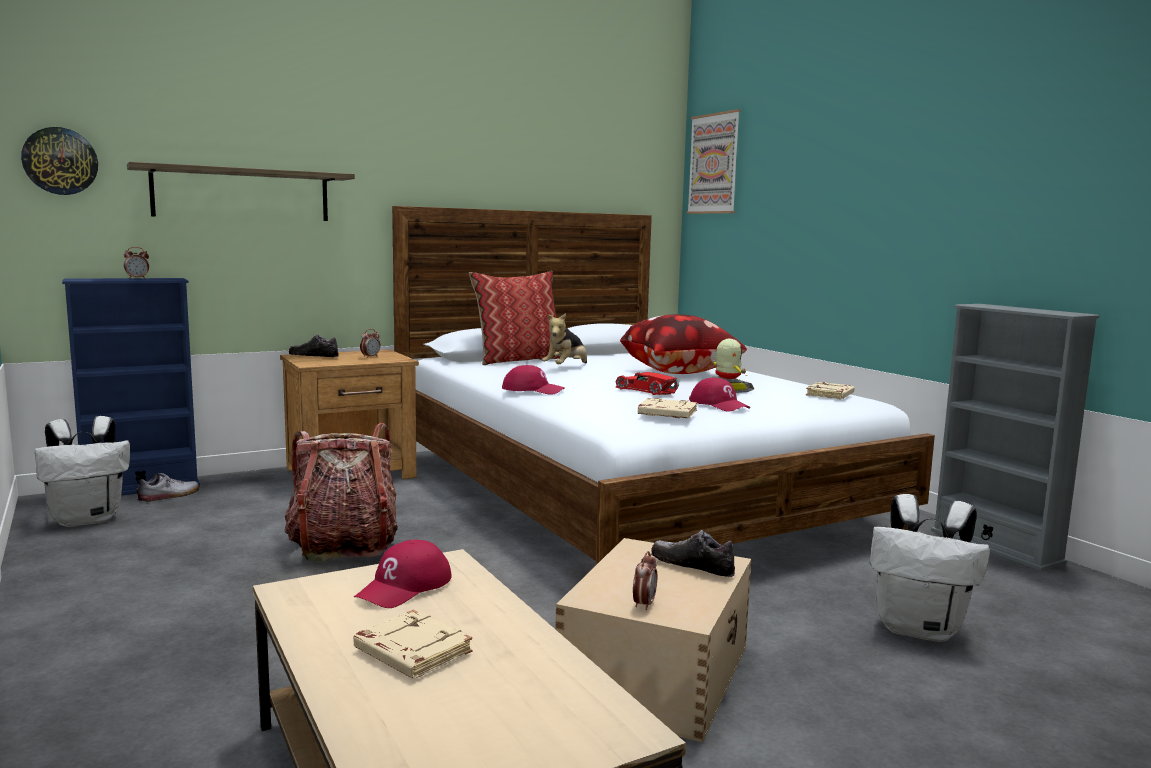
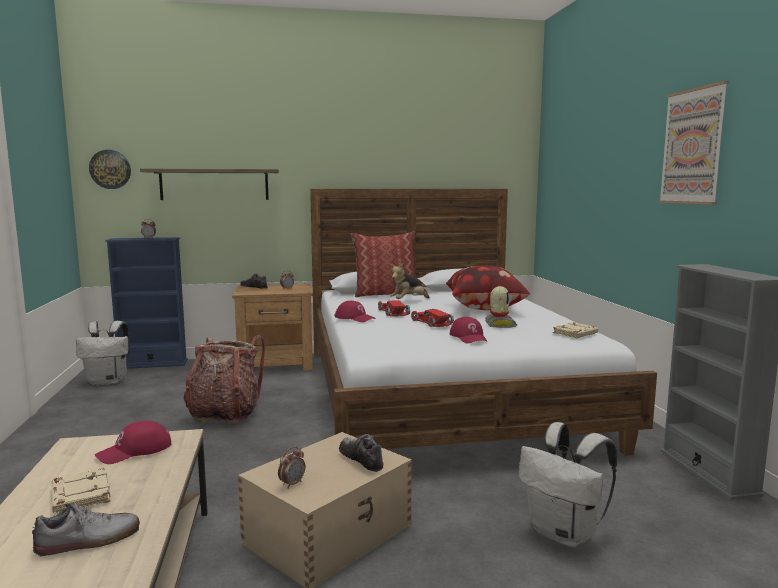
camera: 20 degrees right, 0 degrees up
shoe [136,473,199,502] -> shoe moved to [32,503,140,558]
beige book [638,398,697,418] -> none
picture [687,109,741,214] -> picture moved to [658,81,729,205]
none -> red toy car [378,300,410,316]

